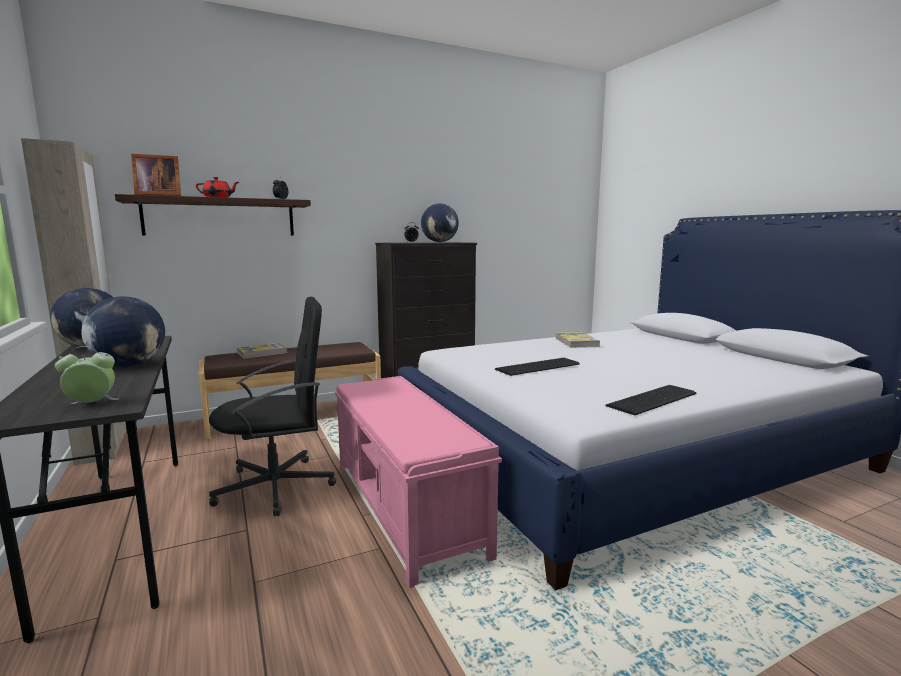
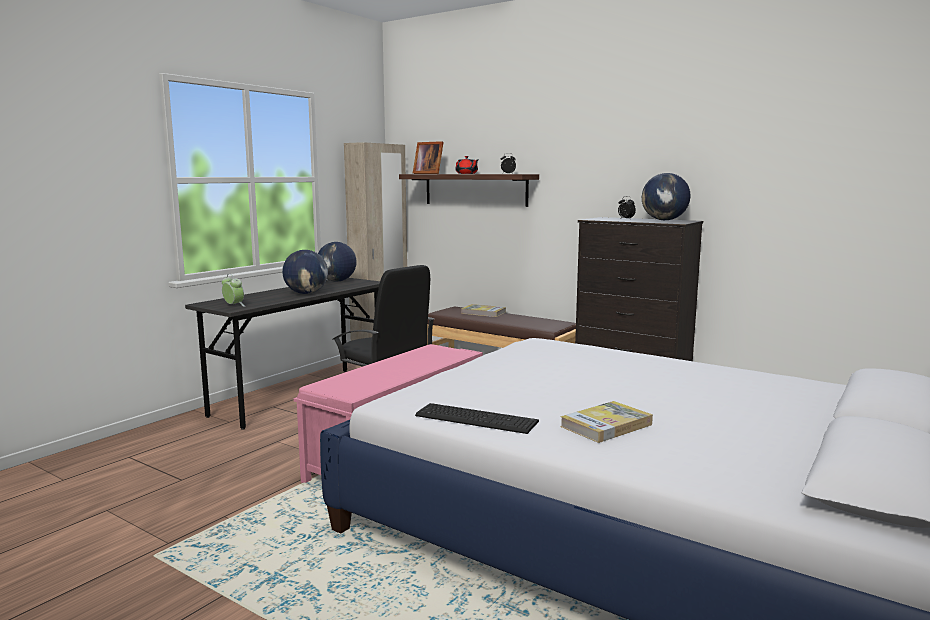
camera: 60 degrees right, 0 degrees up
keyboard [495,358,580,376] -> none
book [555,332,600,348] -> book moved to [560,401,653,443]

